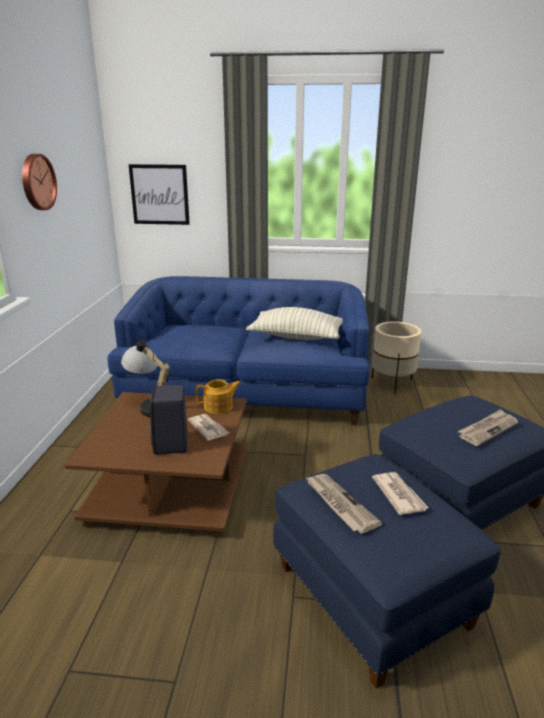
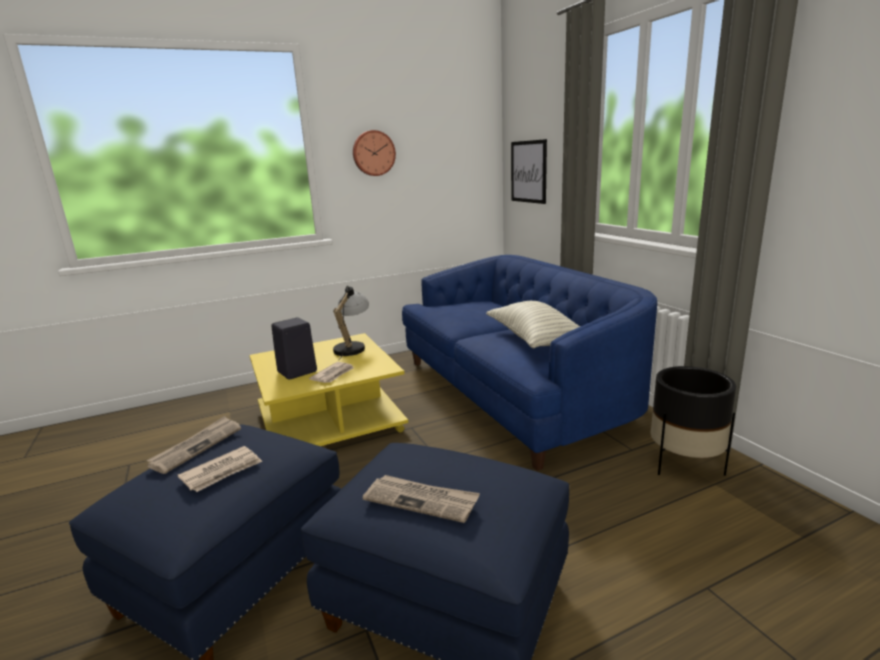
camera: 60 degrees right, 5 degrees down
brown coffee table [65,392,248,537] -> yellow coffee table [250,333,408,446]
teapot [195,380,241,414] -> none
beige planter [372,321,421,394] -> black planter [651,366,736,476]

